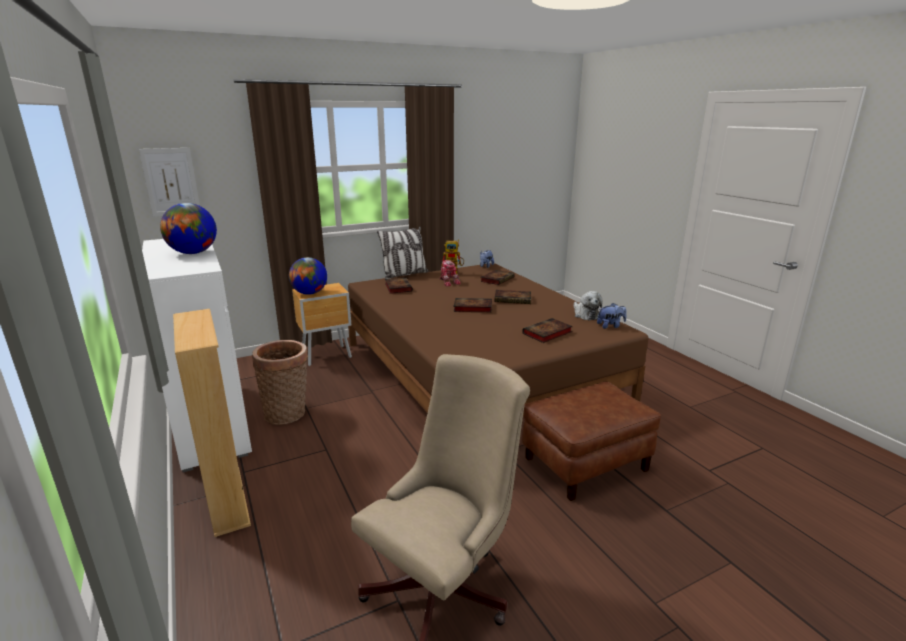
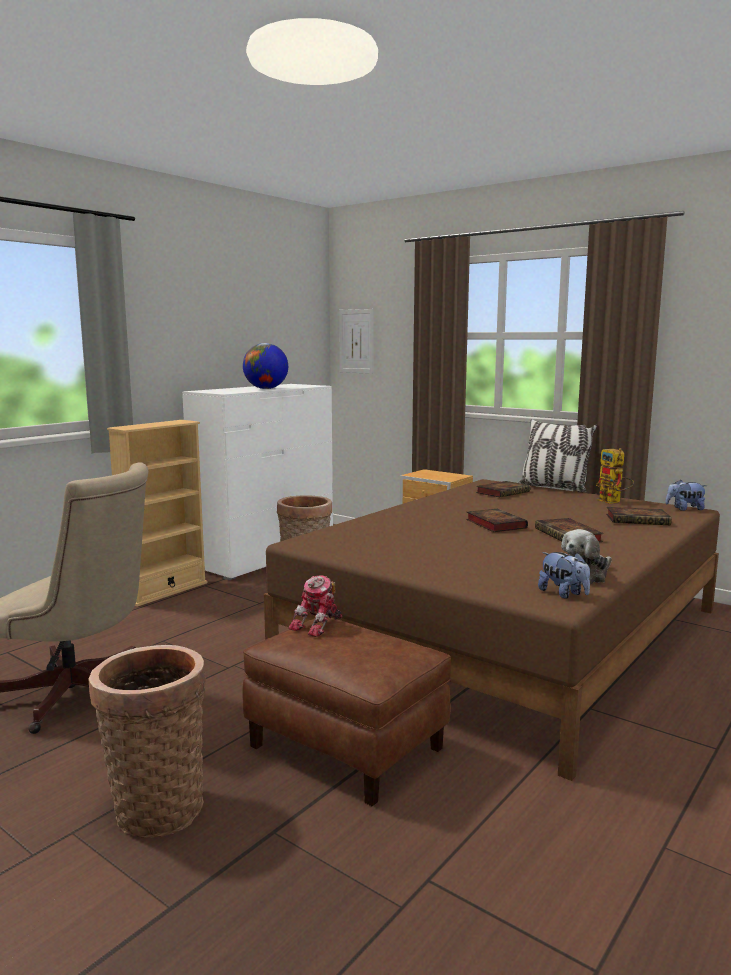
camera: 65 degrees right, 10 degrees down
globe [289,257,327,295] -> none
toy robot [439,260,461,286] -> toy robot moved to [288,575,343,637]
book [522,318,573,343] -> none
none -> basket [88,645,206,838]

